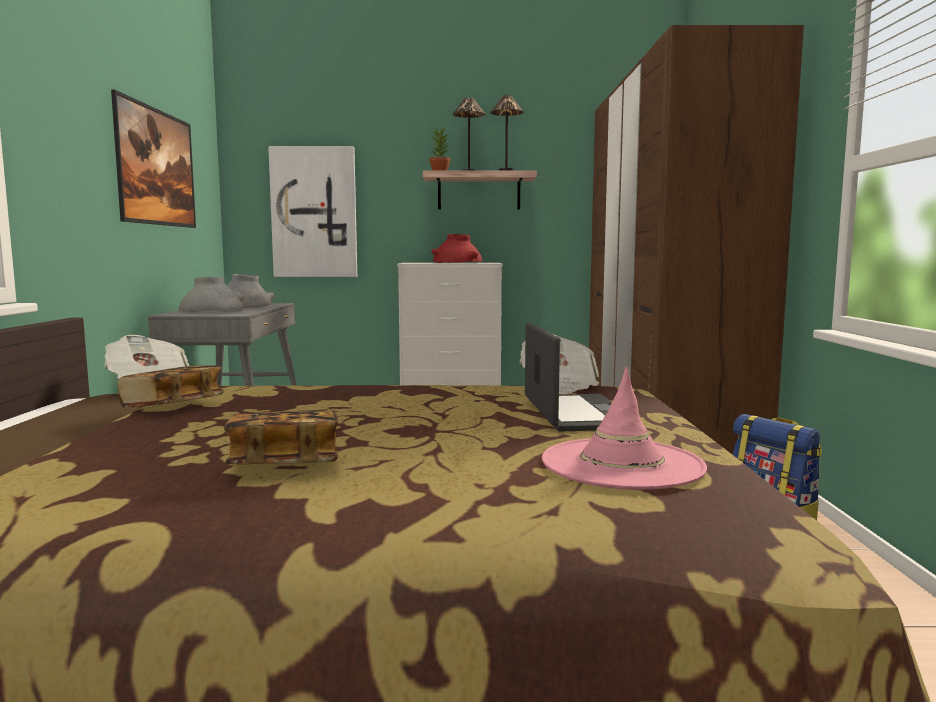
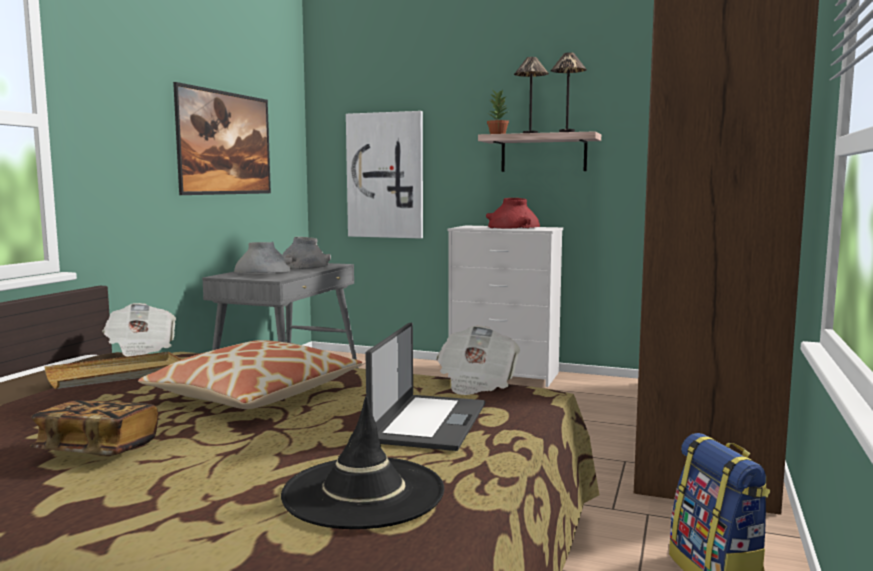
camera: 20 degrees right, 0 degrees up
book [117,365,224,408] -> beige tray [44,352,182,389]
pink hat [542,367,707,490] -> black hat [281,396,444,529]
none -> pillow [138,340,362,409]

